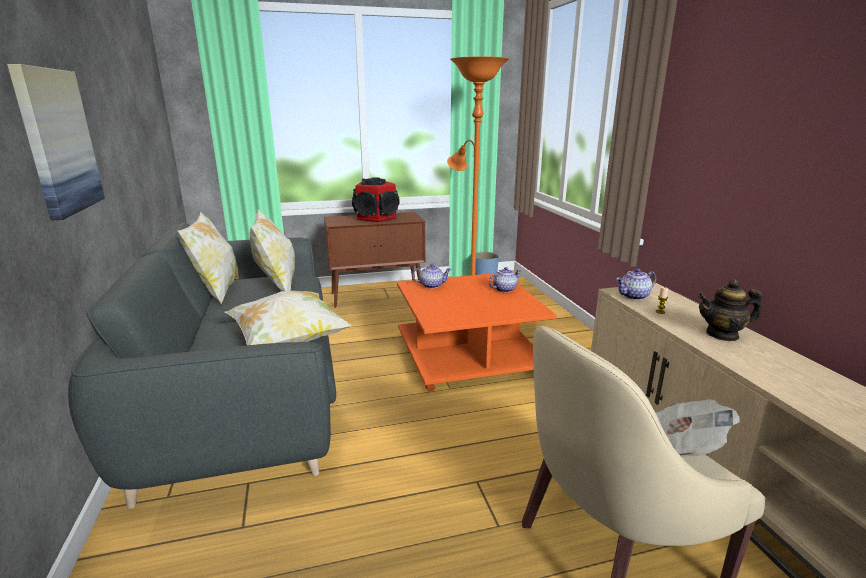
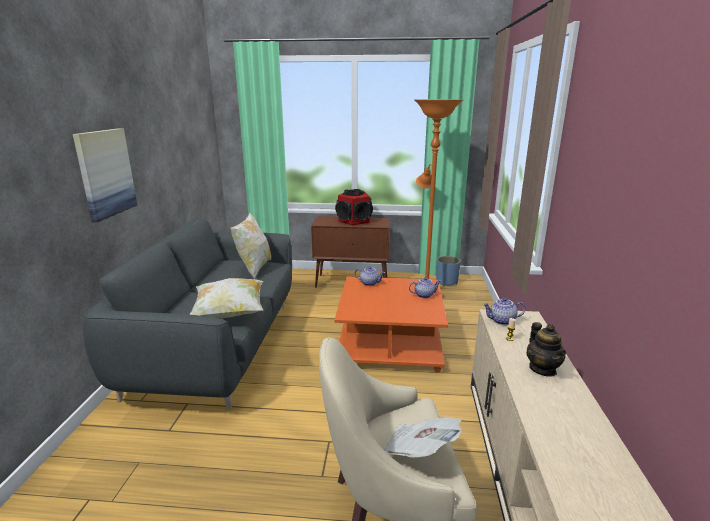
camera: 20 degrees right, 0 degrees up
pillow [178,211,239,305] -> none
teapot [698,279,762,341] -> teapot turned 120 degrees counterclockwise [526,322,566,377]

